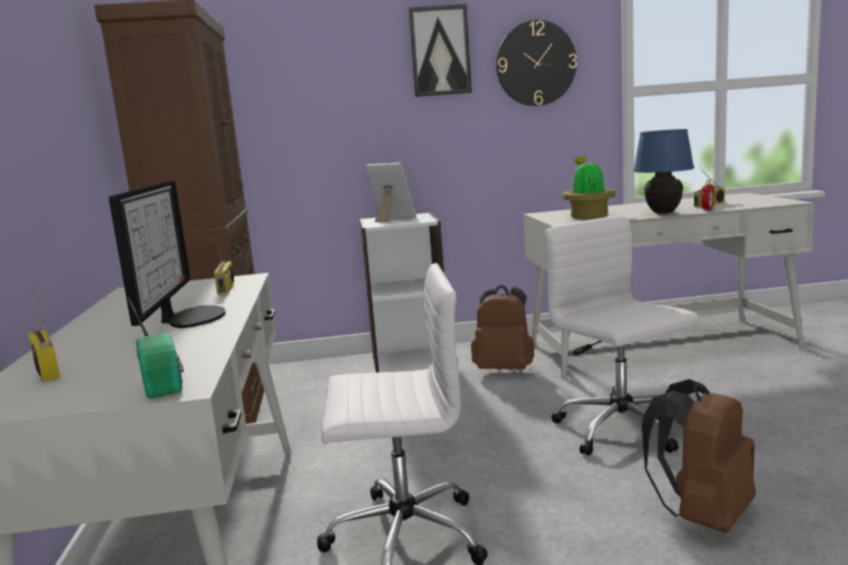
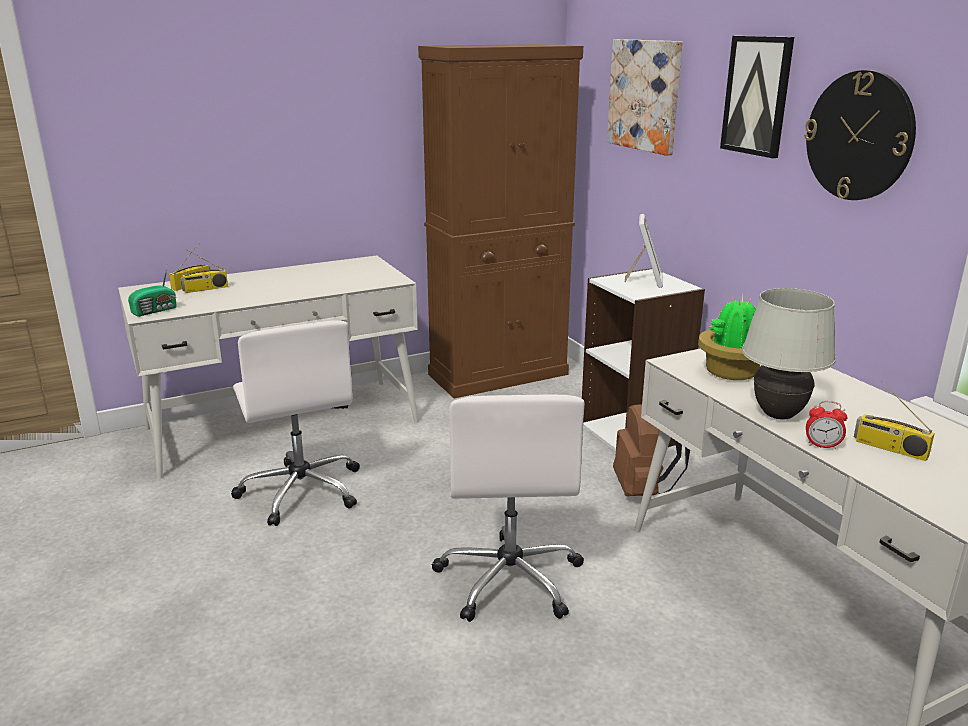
camera: 70 degrees right, 10 degrees up
monitor [109,180,226,328] -> none
radio [211,236,234,295] -> radio moved to [180,250,228,293]
white office chair [545,216,700,456] -> white office chair turned 135 degrees clockwise [432,395,585,622]
blue table lamp [634,129,694,214] -> white table lamp [742,288,836,420]
brown backpack [642,379,756,533] -> none
none -> picture [607,39,682,156]

